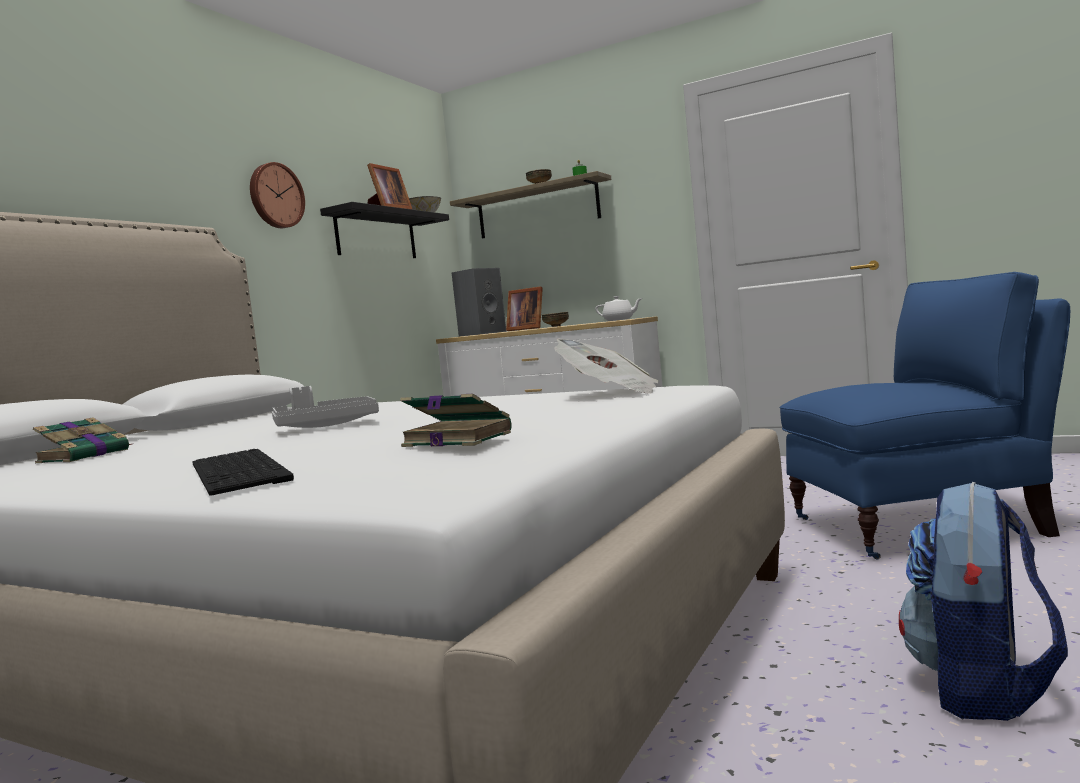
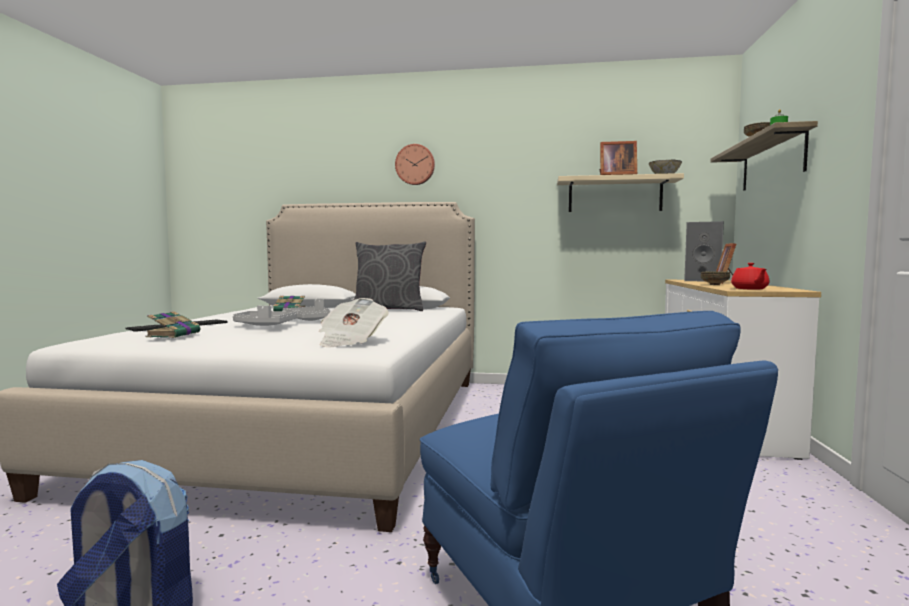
camera: 70 degrees right, 0 degrees up
wall clock [250,162,305,228] -> wall clock moved to [395,144,435,185]
black shelf [320,202,449,258] -> beige shelf [557,173,684,212]
white teapot [595,296,642,321] -> red teapot [731,263,770,290]
none -> grey tray [233,305,297,326]
none -> grey pillow [354,242,426,311]

